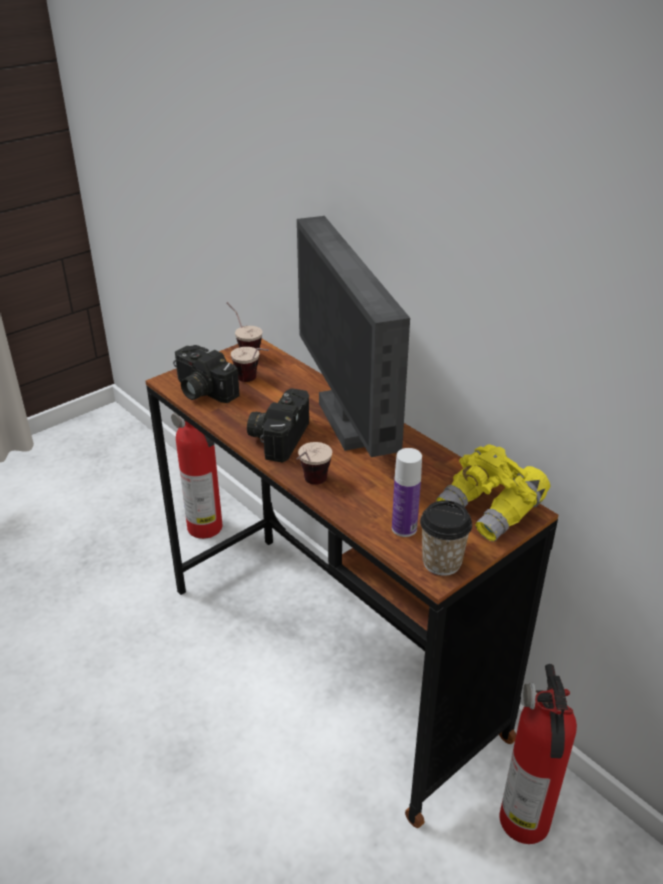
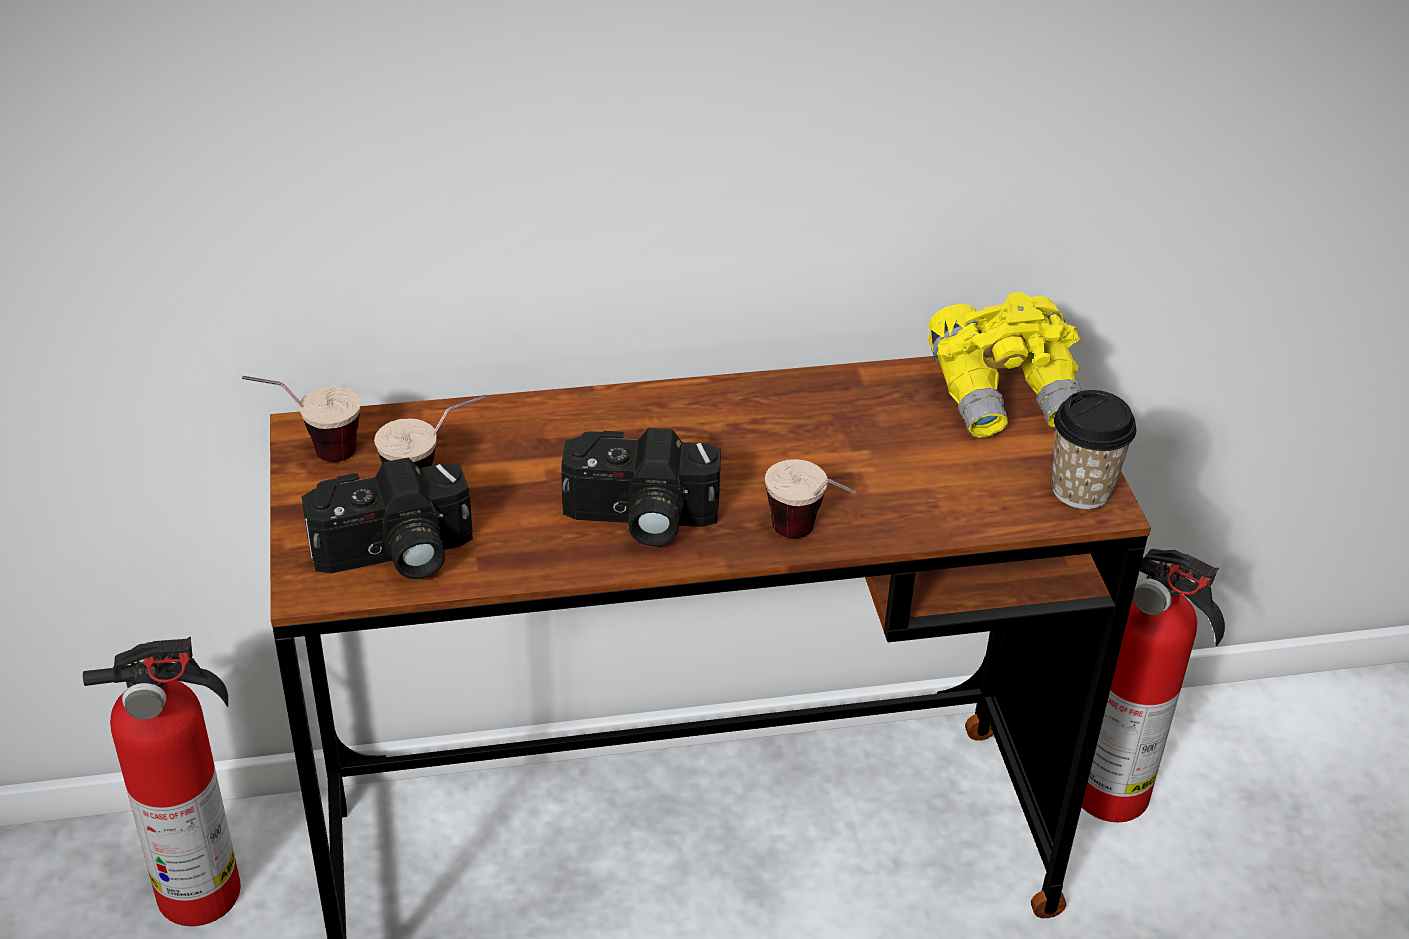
camera: 60 degrees left, 5 degrees up
camera [247,388,309,463] -> camera turned 45 degrees counterclockwise [561,428,721,547]
monitor [297,216,410,457] -> none
bottle [392,448,422,537] -> none

